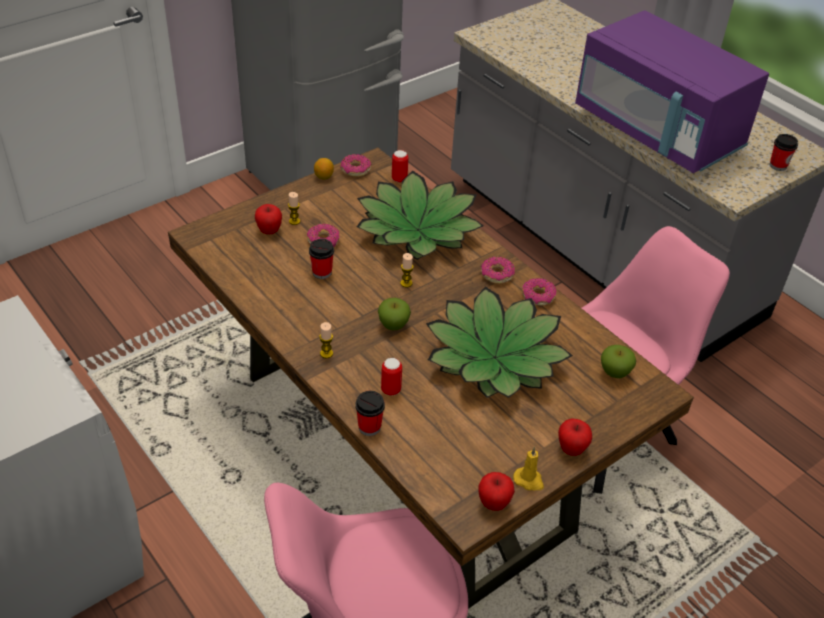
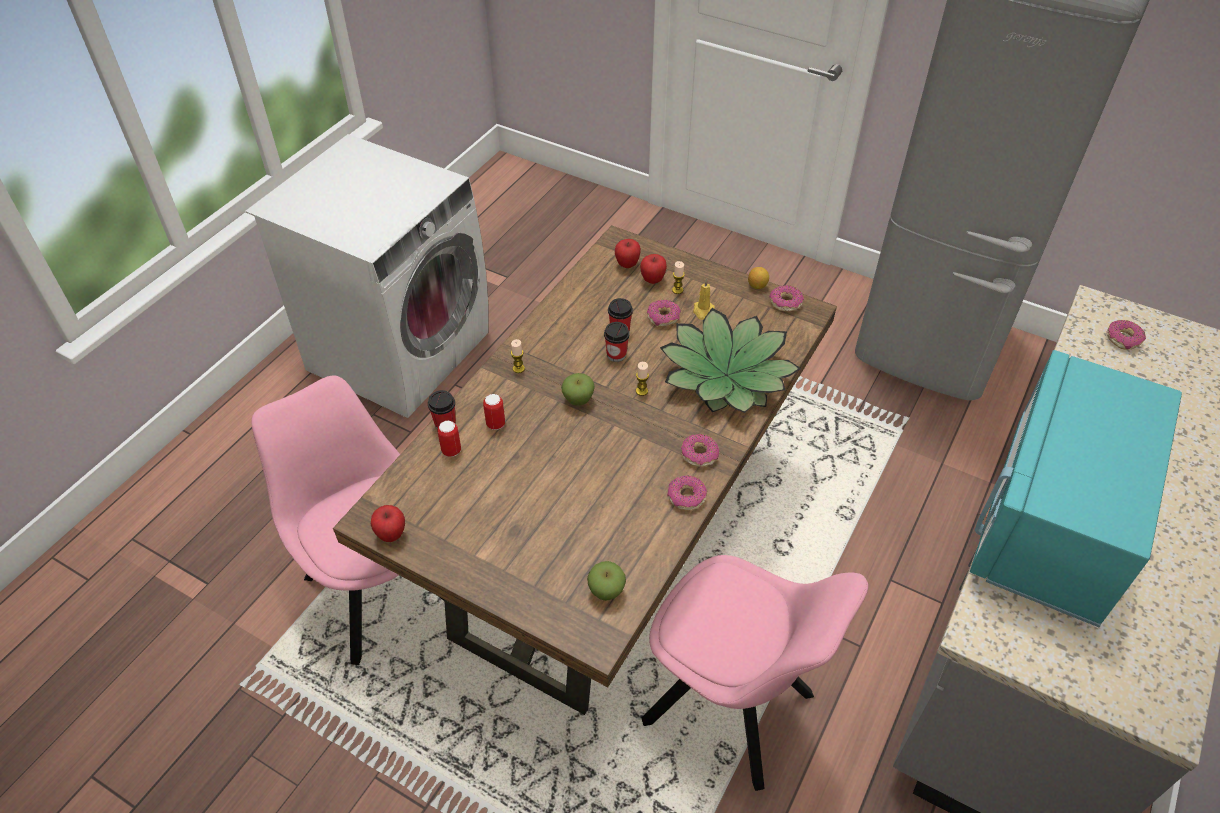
camera: 70 degrees right, 5 degrees up
can [392,150,408,182] -> can moved to [437,421,461,457]
potted plant [426,286,573,398] -> none
yellow candle [513,447,544,490] -> yellow candle moved to [693,279,715,320]
apple [558,418,592,456] -> apple moved to [615,239,641,268]
purple microwave [575,10,769,173] -> turquoise microwave [970,350,1182,627]
cup [770,134,798,171] -> cup moved to [604,322,629,362]
none -> donut [1107,320,1146,350]

